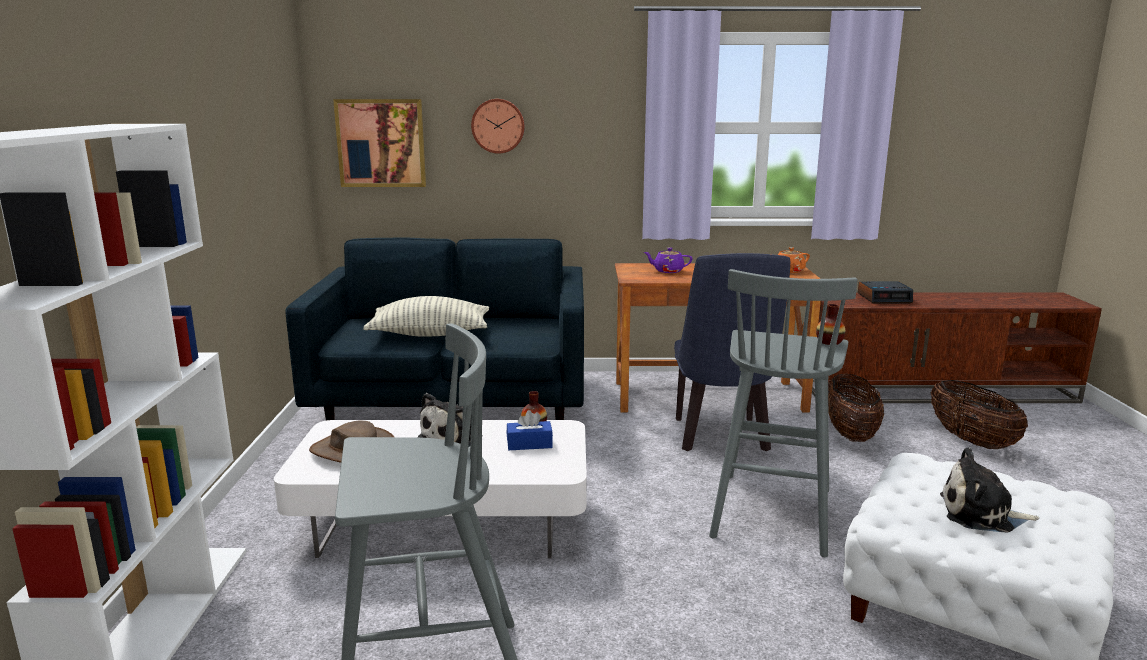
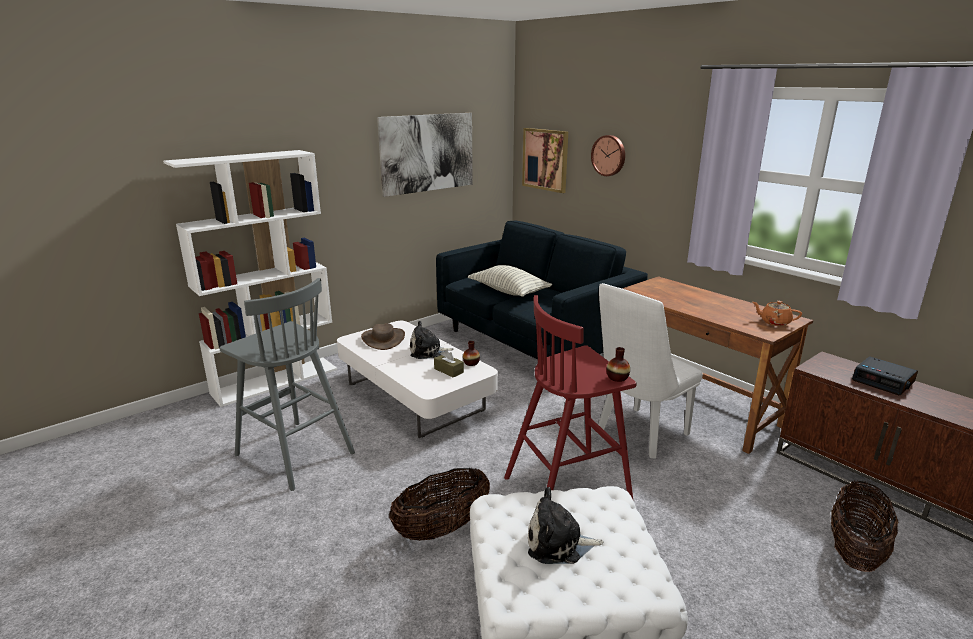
camera: 50 degrees right, 5 degrees up
blue tissue box [507,410,553,450] -> brown tissue box [434,349,464,378]
purple teapot [644,248,693,273] -> none
blue chair [674,253,790,451] -> white chair [598,283,703,459]
grey stool [709,269,857,557] -> red stool [504,295,636,499]
basket [828,374,884,442] -> basket moved to [389,468,490,541]
plush toy [940,447,1039,533] -> plush toy turned 60 degrees counterclockwise [528,487,603,564]
none -> picture [377,113,473,197]

